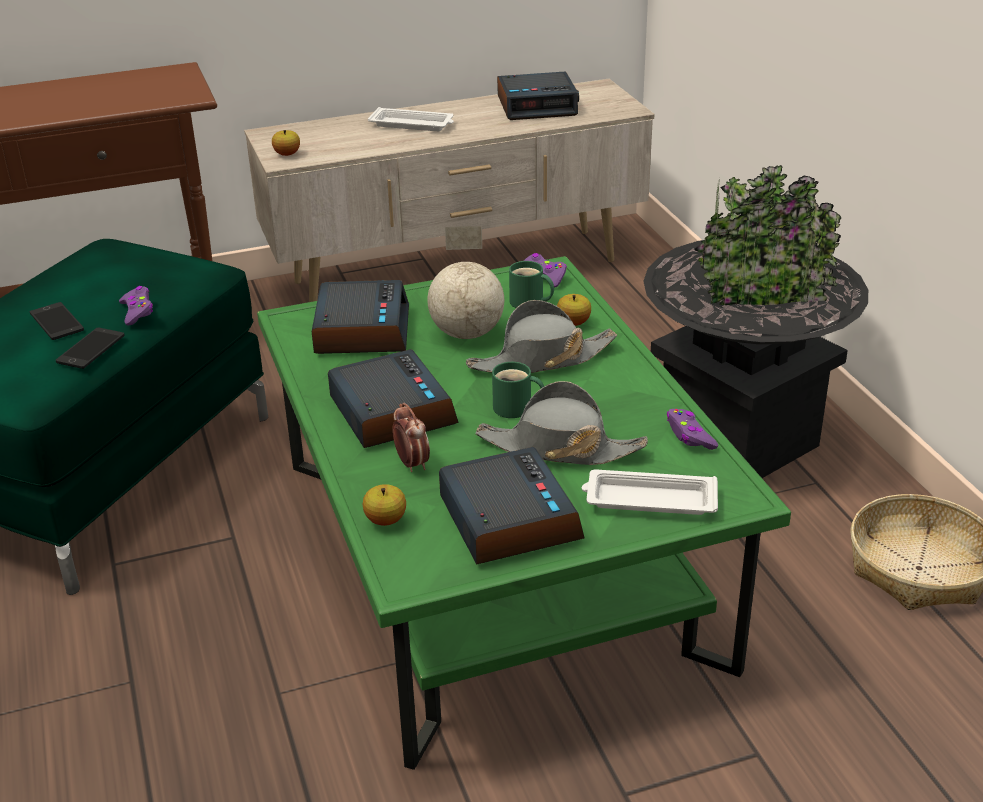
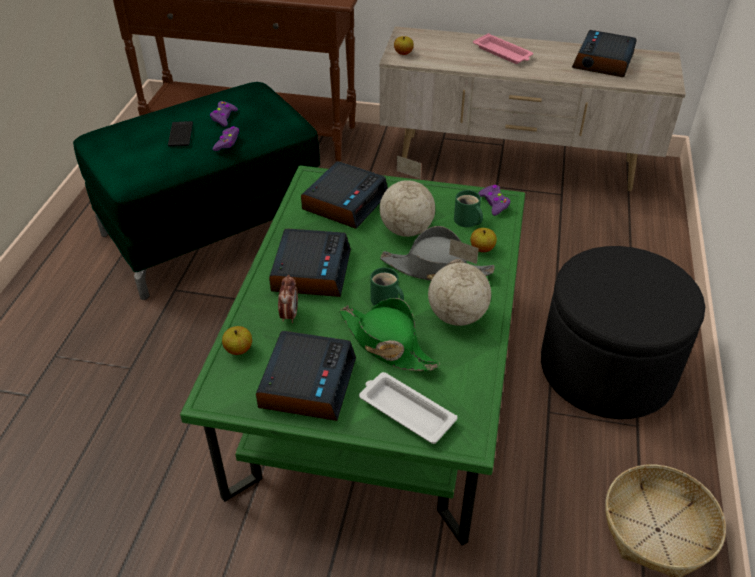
camera: 30 degrees right, 10 degrees up
phone [56,327,125,369] -> none
white tray [368,107,454,131] -> pink tray [473,33,533,64]
grey hat [476,381,648,465] -> green hat [339,298,440,371]
alarm clock [497,71,579,120] -> alarm clock turned 90 degrees clockwise [572,30,637,77]
black planter [643,165,868,478] -> black ottoman [541,246,705,419]
purple game controller [667,409,718,450] -> purple game controller moved to [210,101,238,127]
none -> globe [428,239,491,326]

